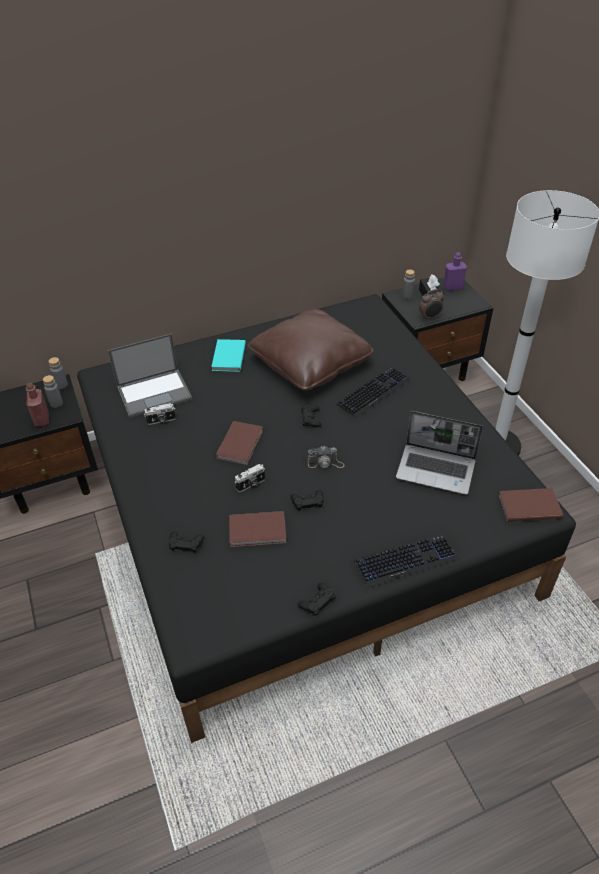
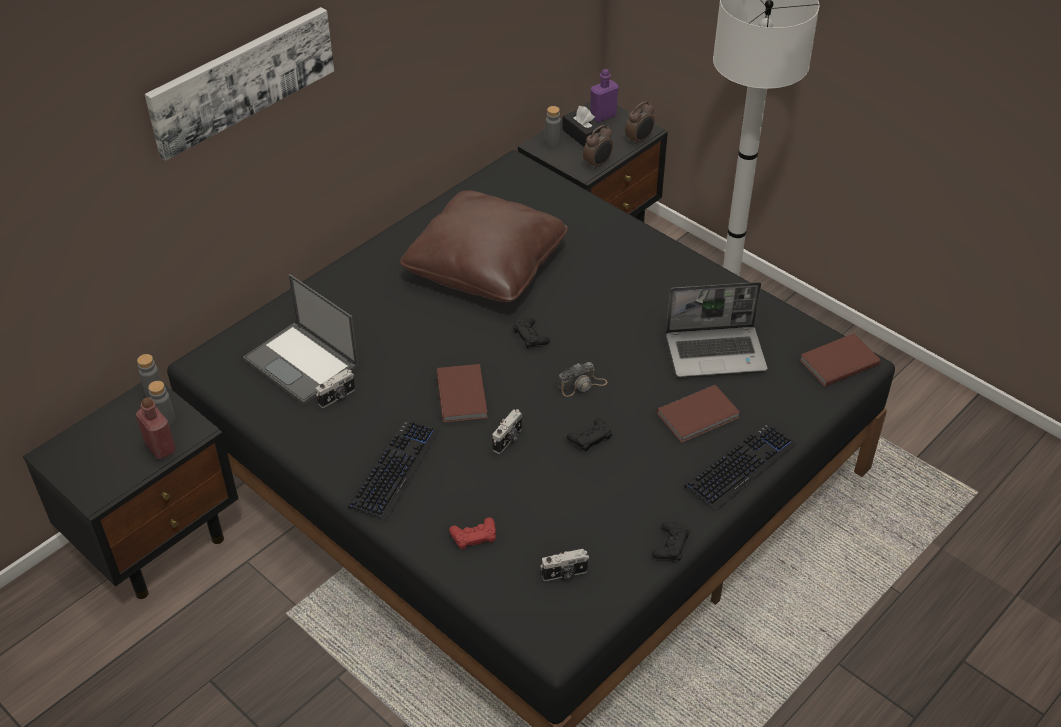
camera: 25 degrees left, 0 degrees up
laptop [108,333,192,418] -> laptop turned 90 degrees clockwise [243,274,359,405]
black game controller [169,532,204,553] -> red game controller [449,517,496,549]
turquoise book [211,339,246,372] -> none
brown book [229,511,287,547] -> brown book moved to [657,385,740,443]
keyboard [337,366,410,418] -> keyboard moved to [348,418,439,520]
none -> picture [145,7,334,161]
none -> camera [540,549,589,581]
none -> alarm clock [625,101,655,146]

